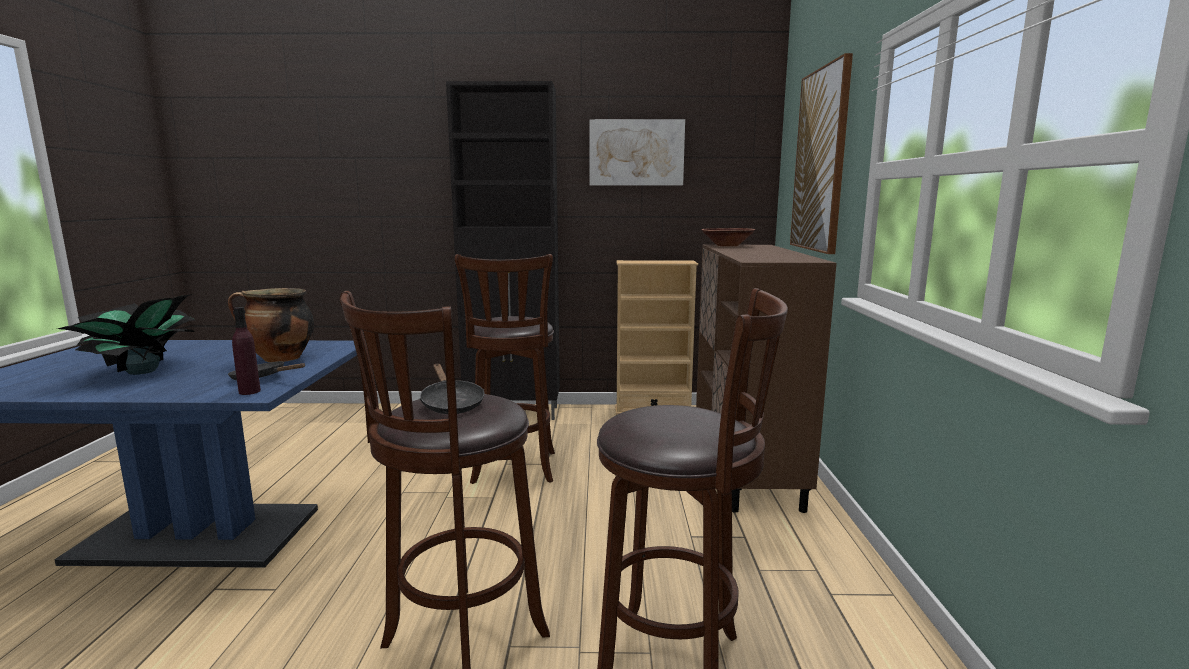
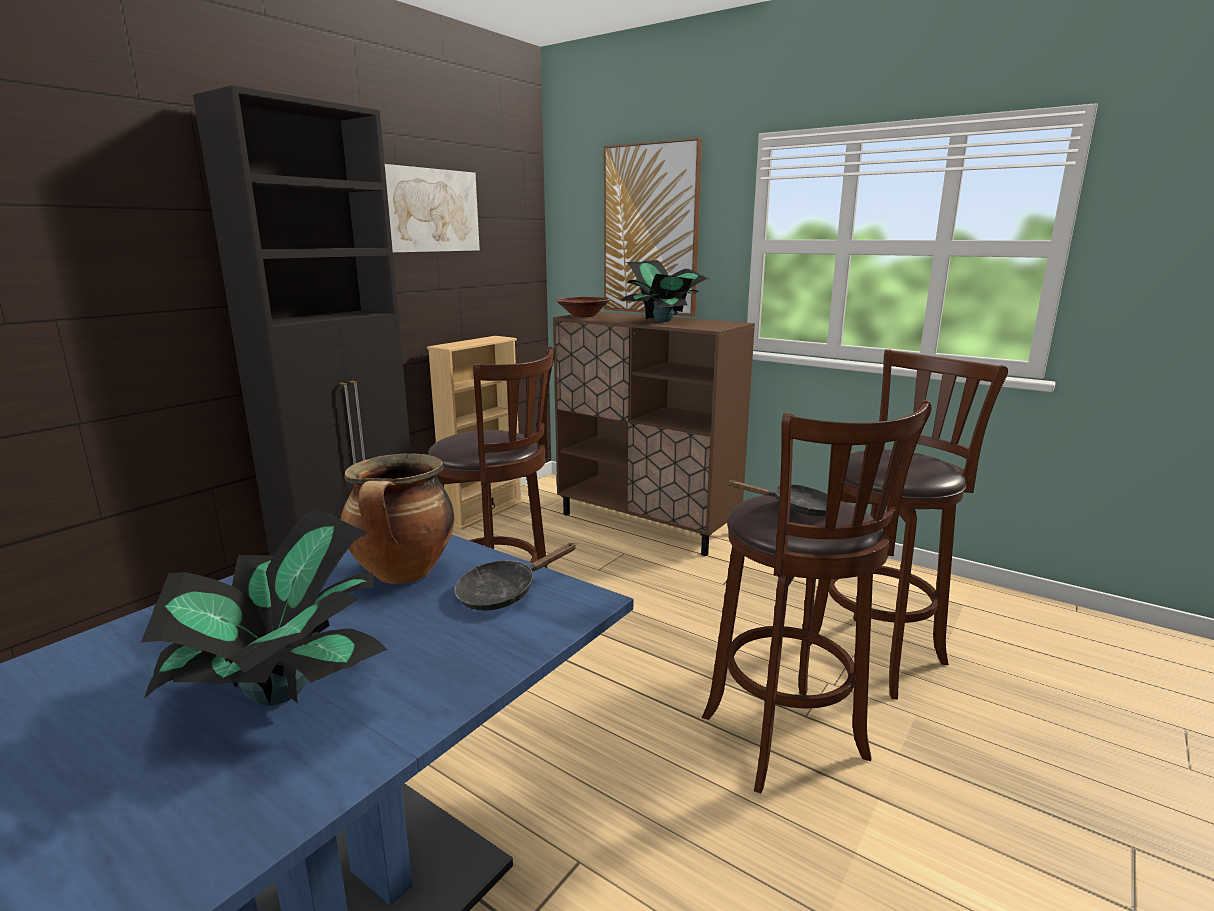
camera: 55 degrees left, 5 degrees up
purple bottle [232,307,261,395] -> none
none -> potted plant [621,260,709,322]

